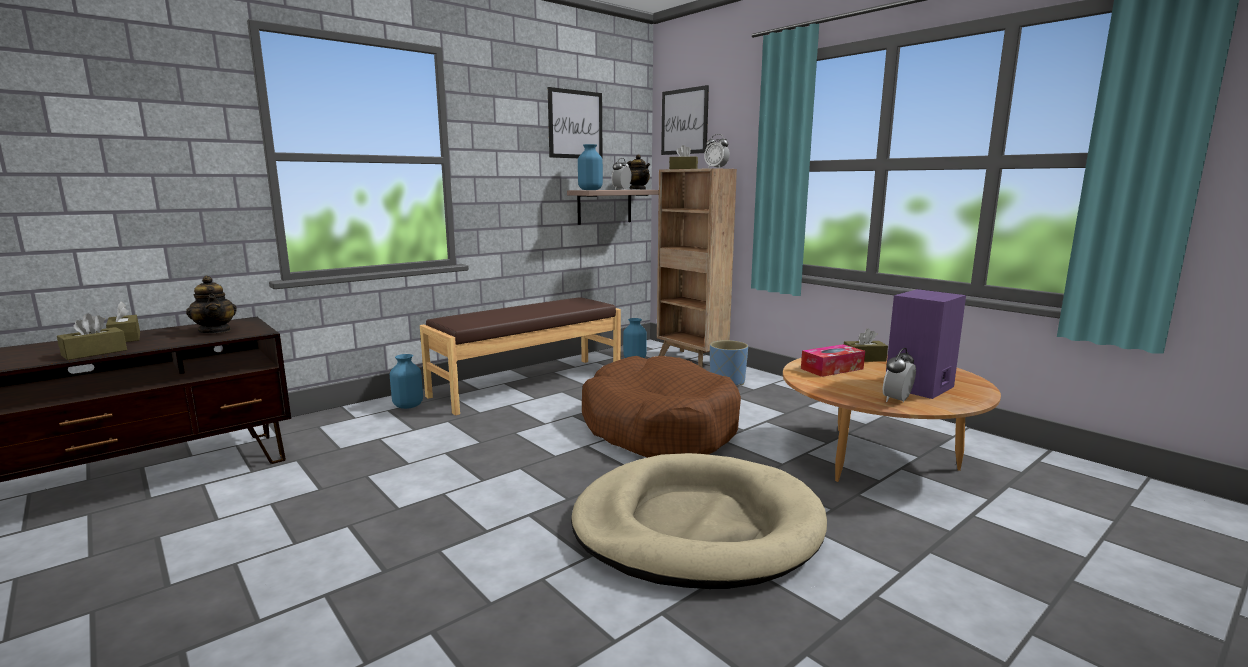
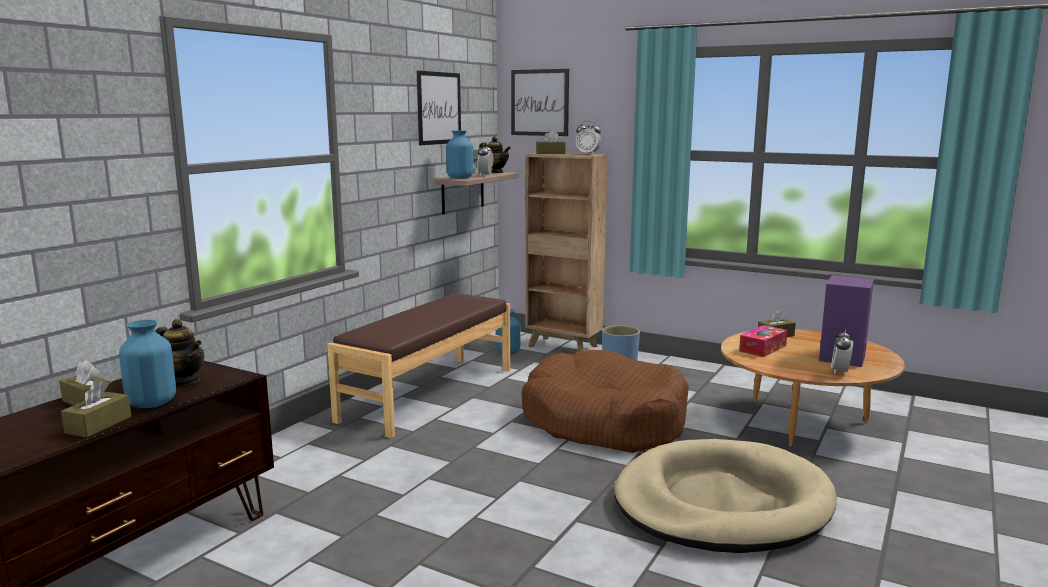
camera: 20 degrees left, 0 degrees up
blue vase [390,354,423,409] -> blue vase moved to [119,320,176,408]

